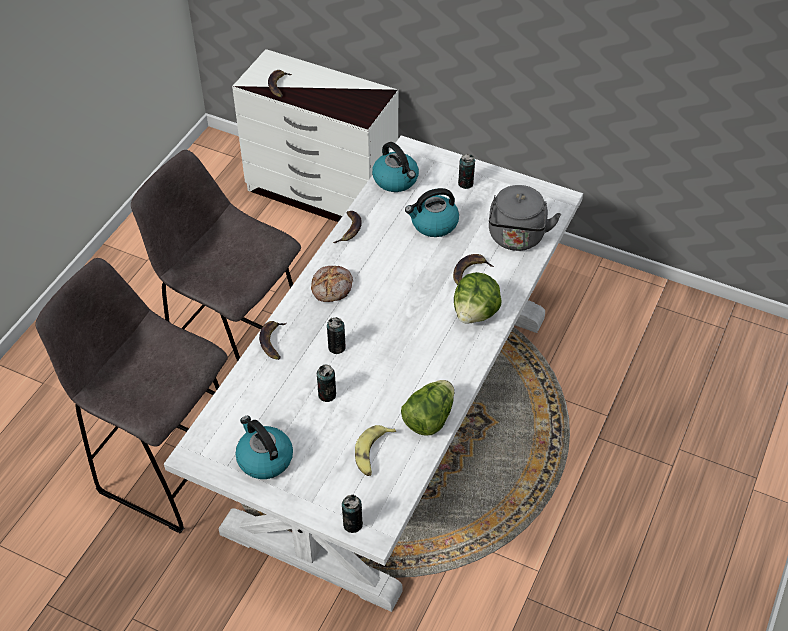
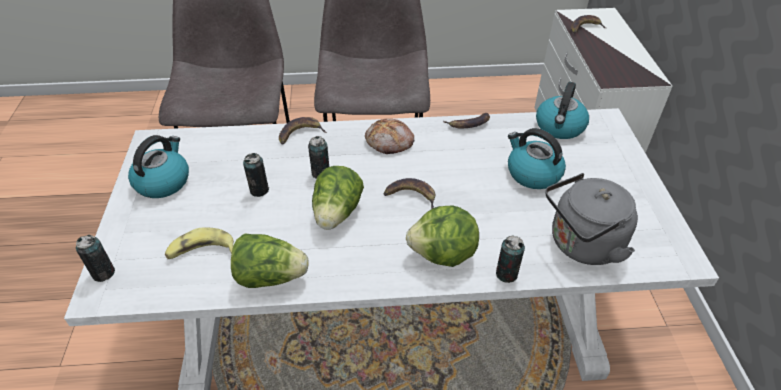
camera: 60 degrees right, 5 degrees down
banana [453,254,494,285] -> banana moved to [384,178,435,209]
can [458,154,475,189] -> can moved to [496,235,525,283]
none -> lettuce [312,166,364,230]

